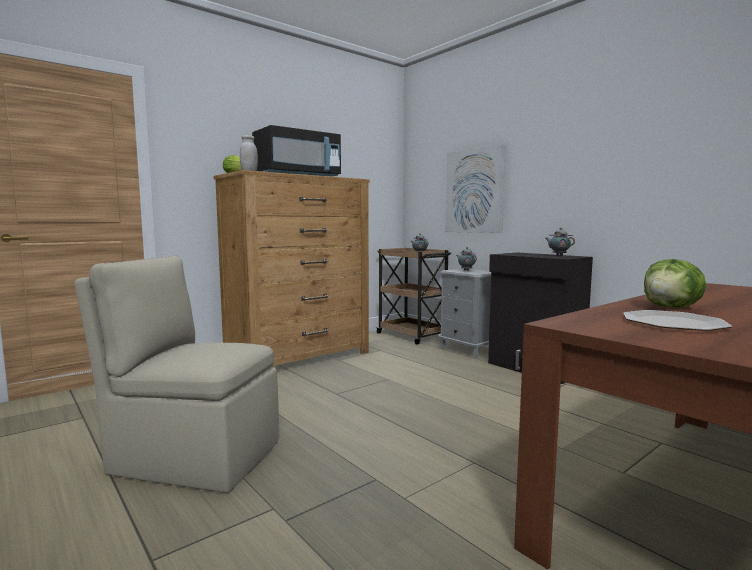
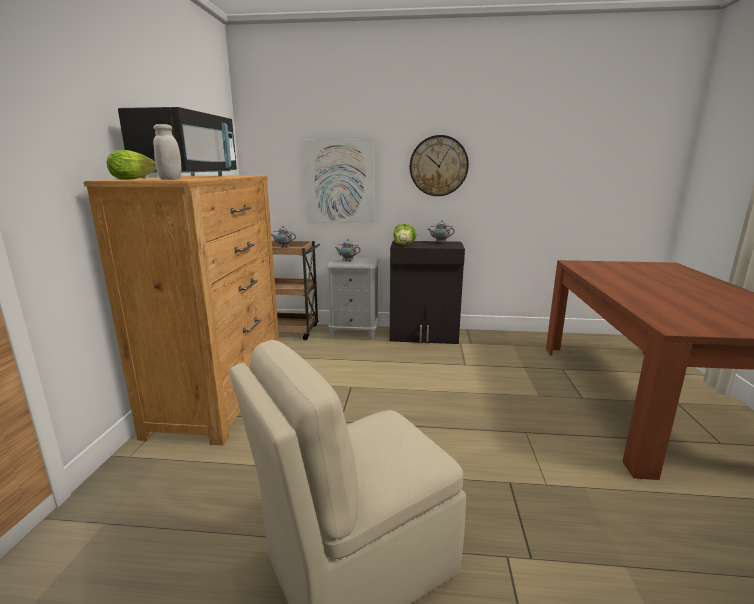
camera: 45 degrees left, 10 degrees up
plate [623,310,732,331] -> none
lettuce [644,259,706,307] -> lettuce moved to [394,224,416,245]
none -> wall clock [410,135,469,196]

